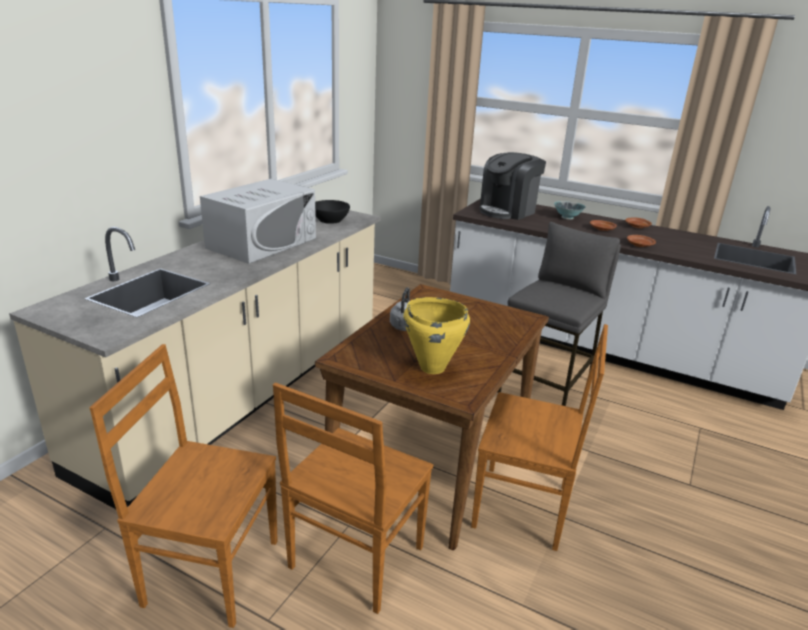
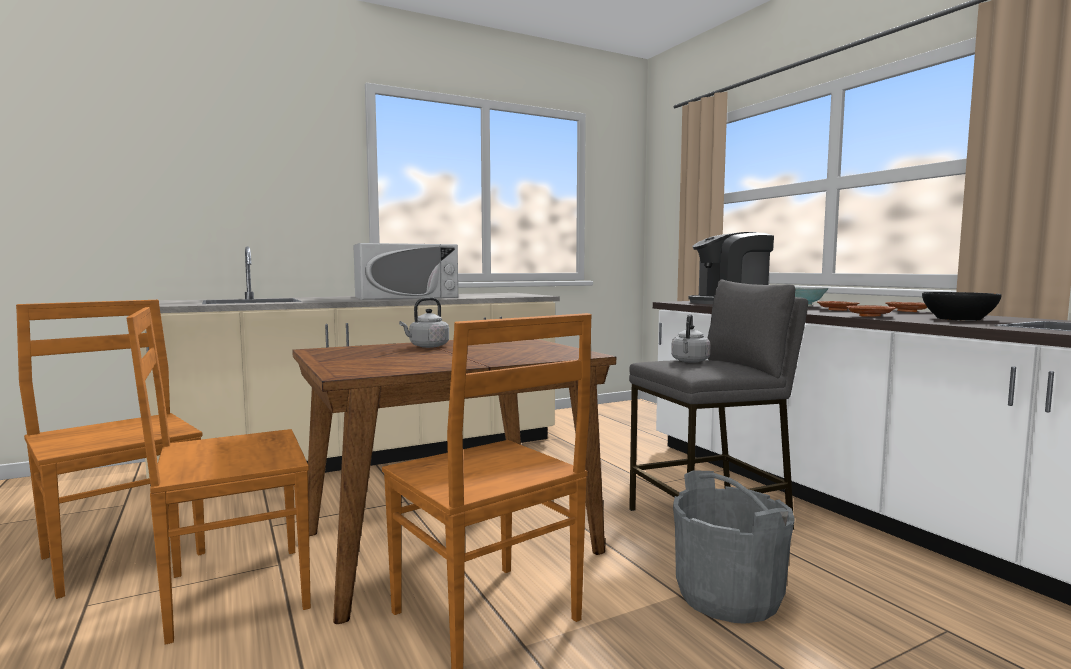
camera: 35 degrees right, 20 degrees down
black bowl [315,200,350,224] -> black bowl moved to [922,292,1002,321]
yellow cooking pot [403,297,470,374] -> none
none -> grey kettle [671,314,711,363]
none -> grey bucket [673,471,795,624]

